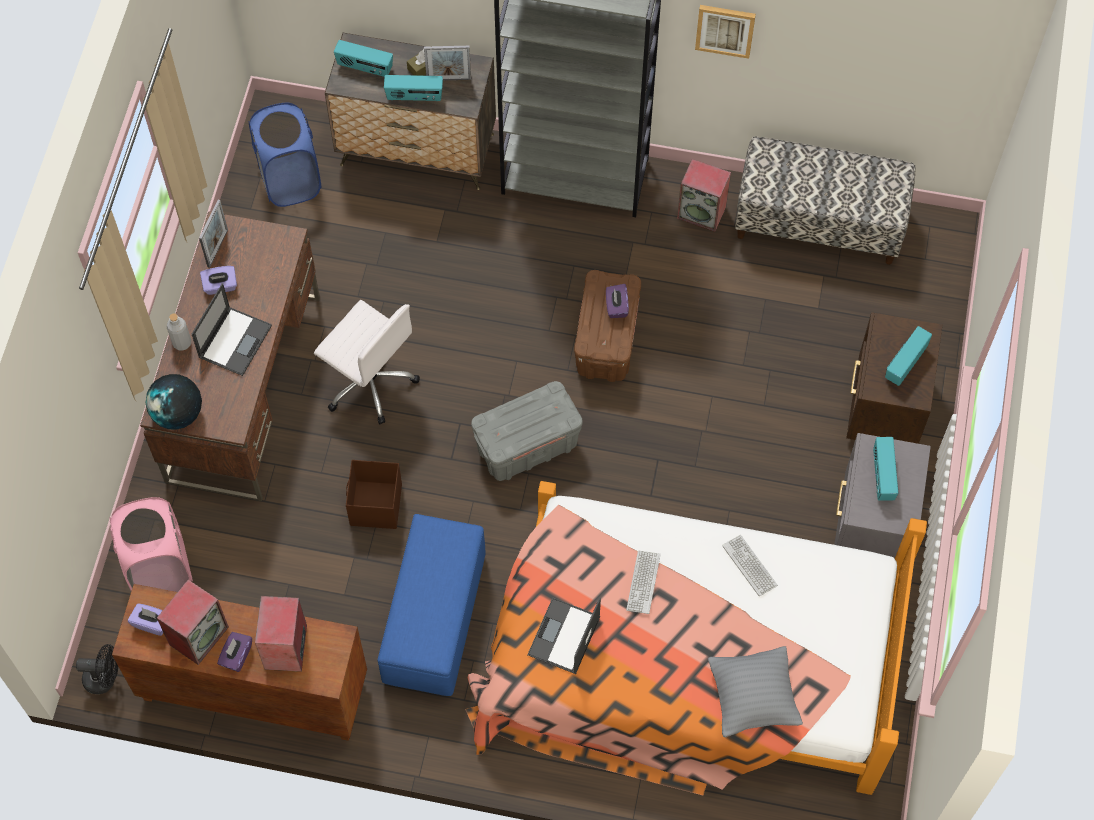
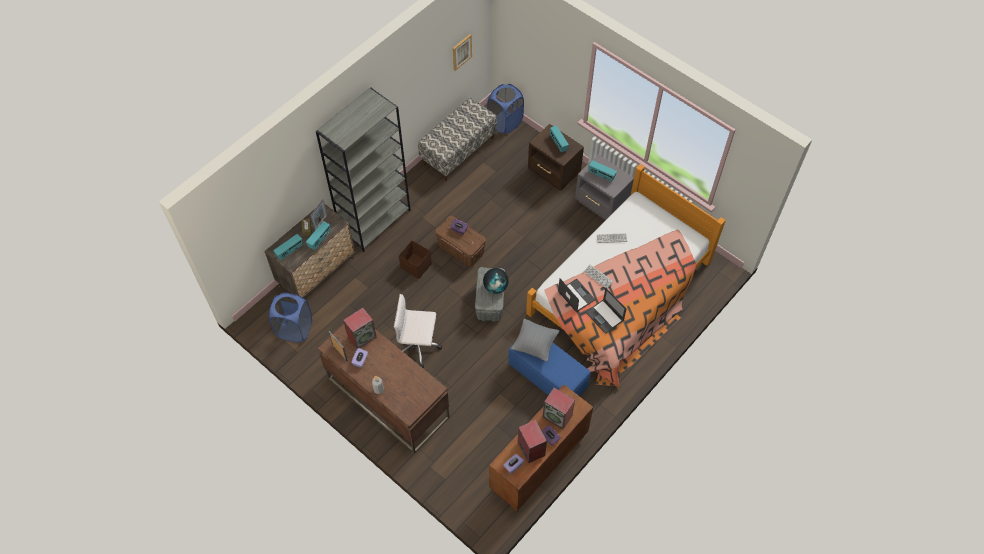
camera: 60 degrees left, 5 degrees down
black fan [76,644,118,694] -> none
pink laundry basket [110,497,193,592] -> none
globe [145,374,202,430] -> globe moved to [483,268,509,294]
laptop [192,283,272,376] -> laptop moved to [558,278,595,312]
white office chair [314,300,420,424] -> white office chair turned 150 degrees counterclockwise [394,294,442,368]
brown storage box [346,460,402,529] -> brown storage box moved to [399,240,432,279]
speaker [677,159,731,232] -> speaker moved to [343,308,377,349]
picture [695,5,756,59] -> picture moved to [453,34,472,71]
grey pillow [708,646,803,737] -> grey pillow moved to [511,318,560,362]
none -> blue laundry basket [487,84,524,134]

